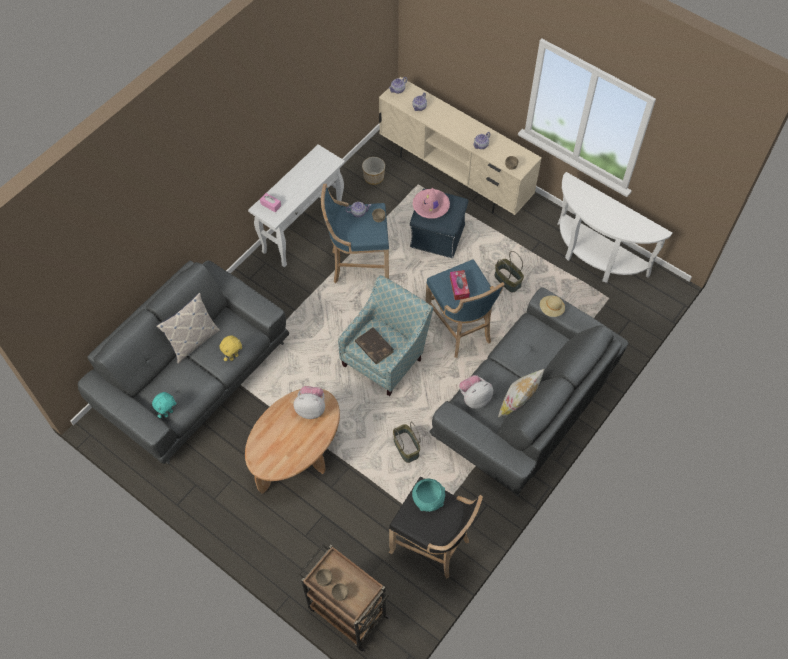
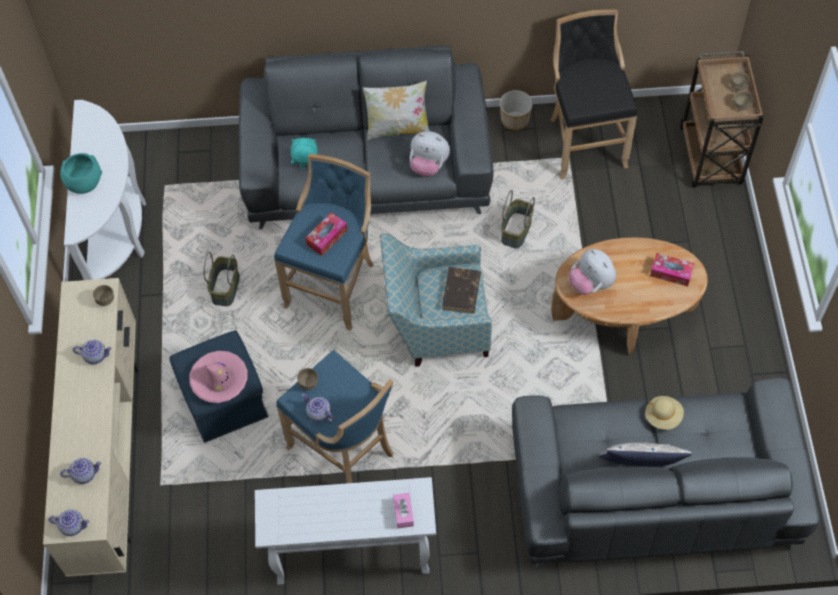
camera: 130 degrees left, 0 degrees up
turquoise plush toy [152,392,176,418] -> turquoise plush toy moved to [291,138,318,169]
yellow plush toy [220,335,242,361] -> none
planter [362,157,385,185] -> planter moved to [500,90,533,130]
turquoise bowl [412,479,445,512] -> turquoise bowl moved to [60,153,102,194]
beige hat [540,296,565,317] -> beige hat moved to [645,396,684,430]
none -> tissue box [650,253,695,287]

